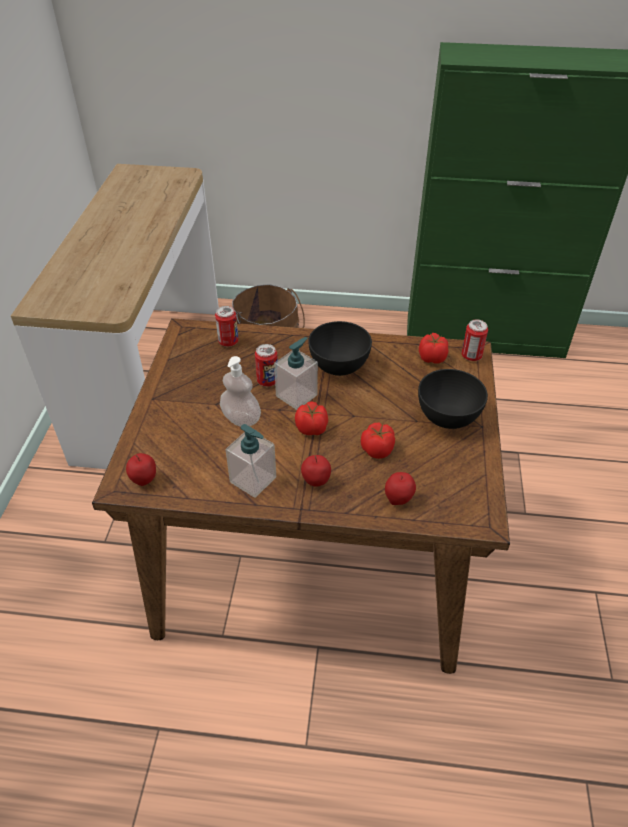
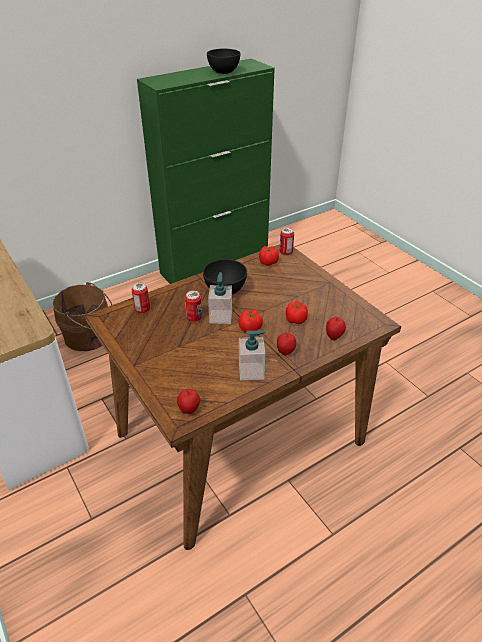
camera: 40 degrees left, 5 degrees down
soap dispenser [220,356,261,427] -> none
black bowl [418,369,488,429] -> black bowl moved to [207,49,241,74]

